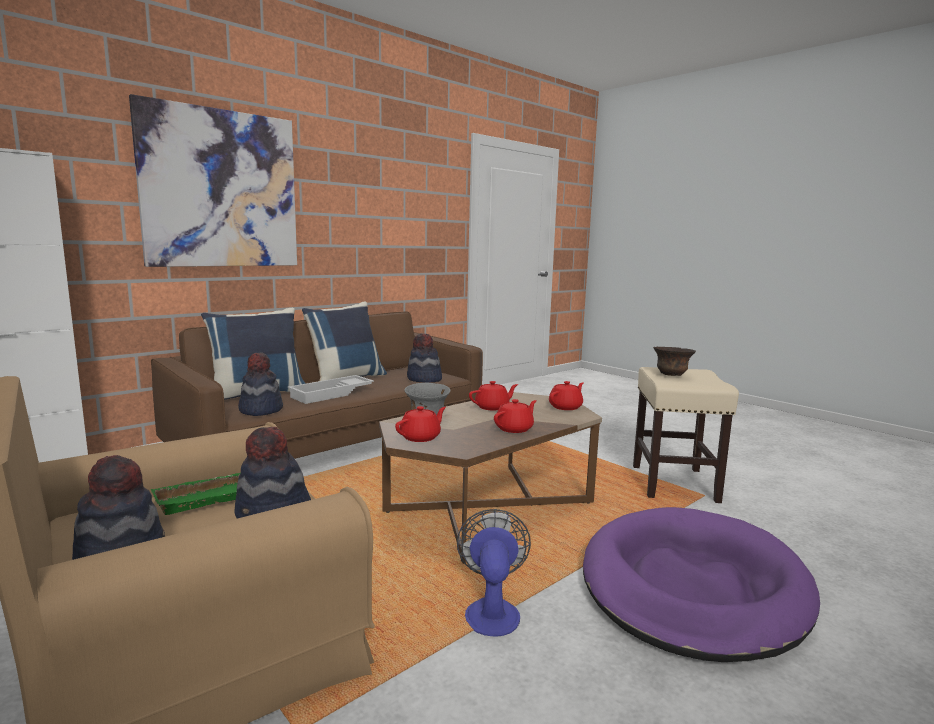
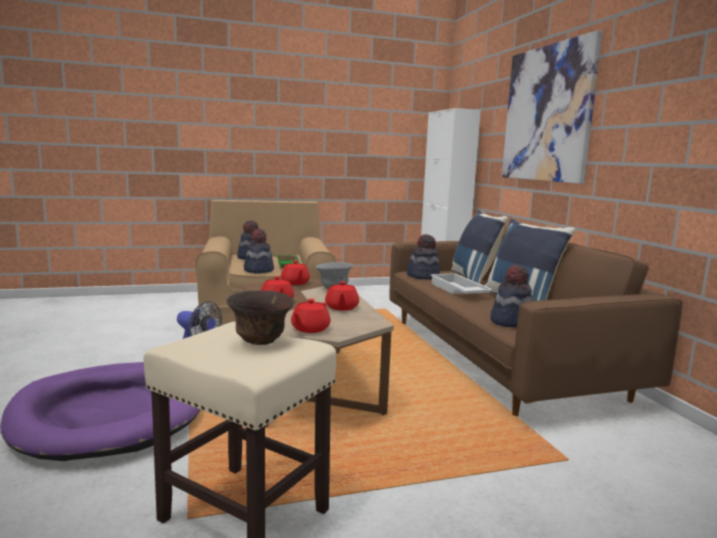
camera: 115 degrees right, 0 degrees up
red teapot [549,381,583,410] -> red teapot turned 45 degrees clockwise [291,299,331,333]

